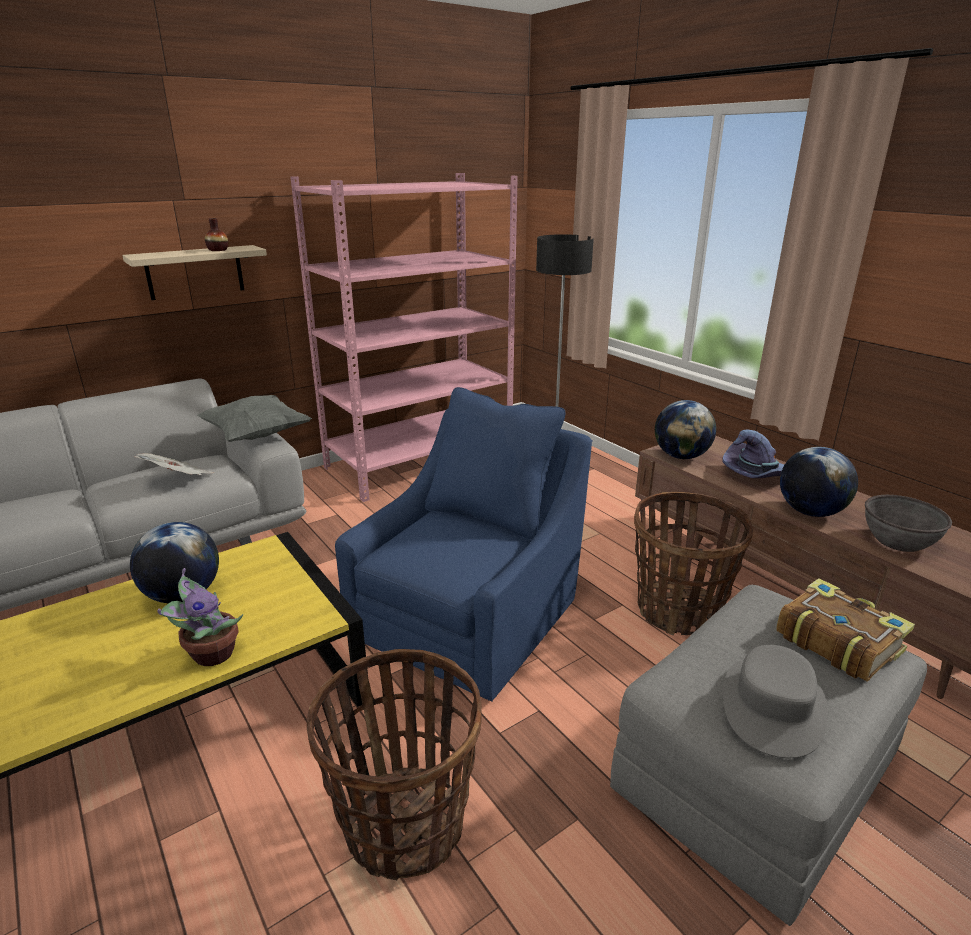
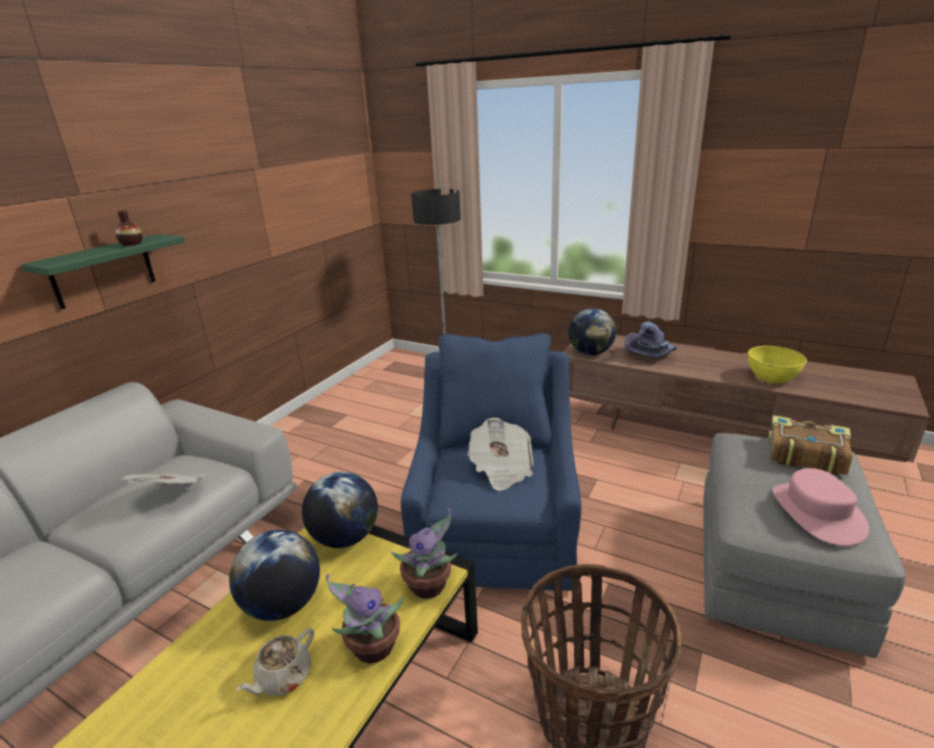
camera: 25 degrees left, 0 degrees up
beige shelf [122,245,267,300] -> green shelf [21,234,185,309]
grey pillow [197,395,312,442] -> none
pink bookcase [290,173,518,502] -> none
basket [634,492,753,636] -> none
grey hat [723,645,827,758] -> pink hat [773,468,869,546]
globe [780,447,858,517] -> globe moved to [302,472,378,548]
grey bowl [865,495,952,552] -> yellow bowl [747,346,807,383]
none -> beige teapot [236,628,314,696]
none -> potted plant [391,508,457,599]
none -> newspaper [468,418,533,491]

